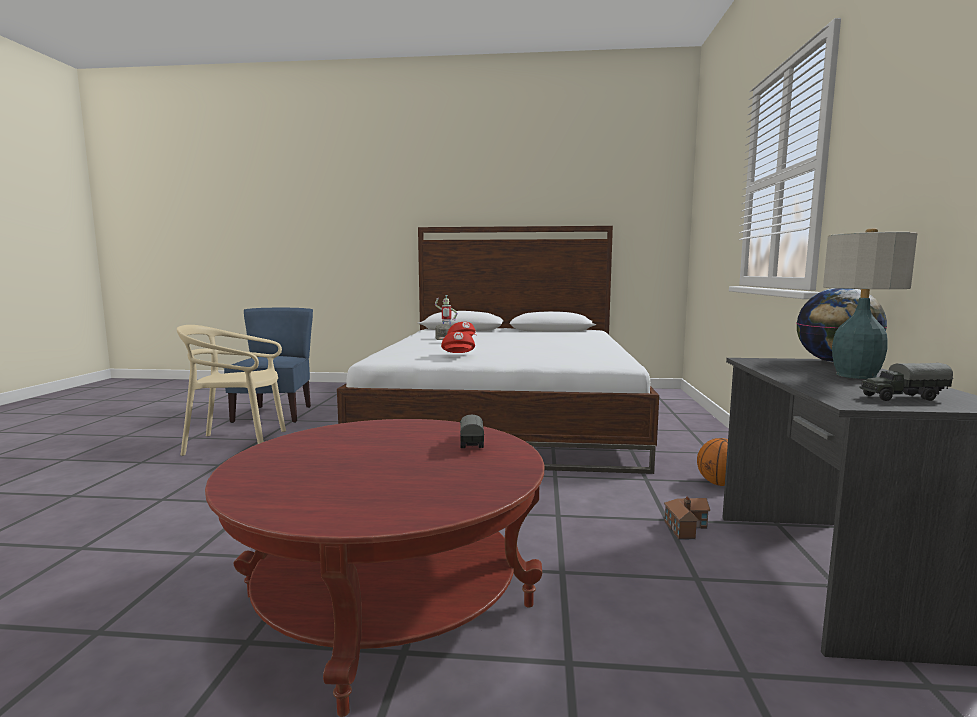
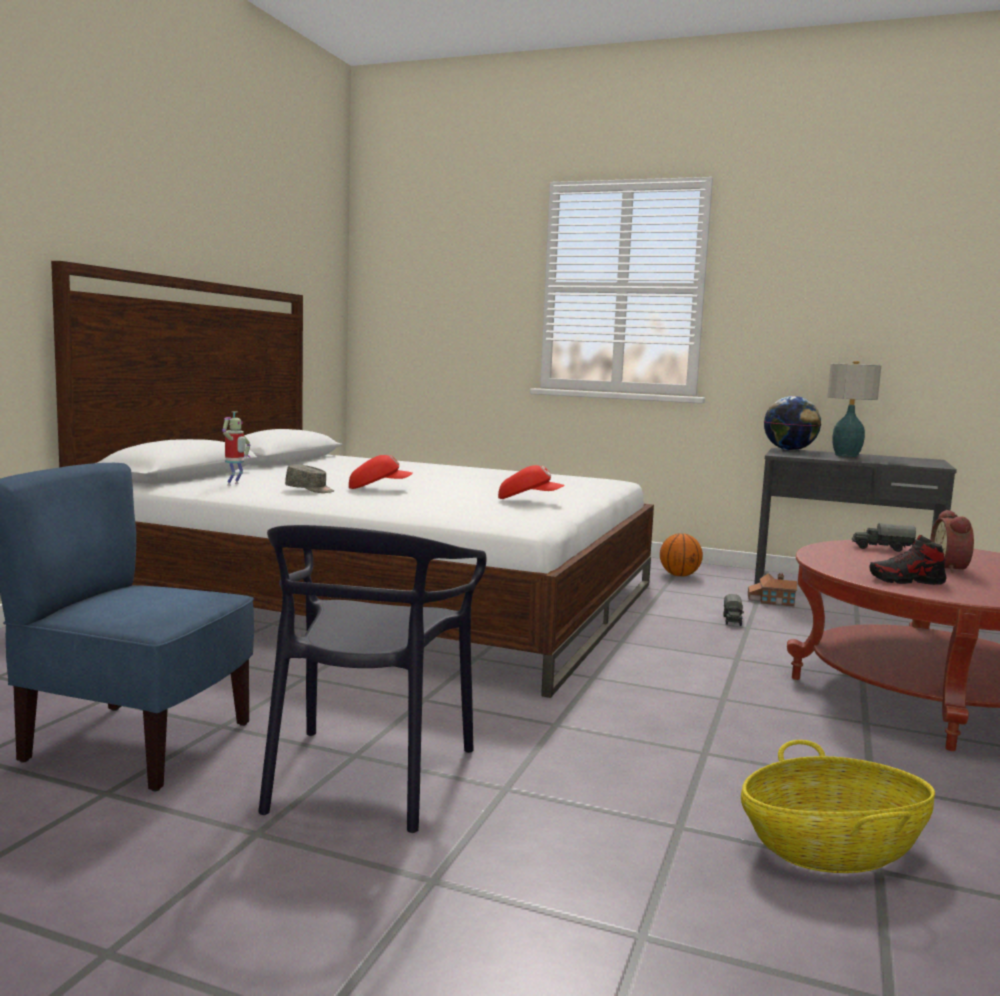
camera: 75 degrees left, 0 degrees up
beige chair [177,325,286,456] -> black chair [258,525,487,833]
toy truck [859,363,953,401] -> toy truck moved to [723,594,744,626]
none -> basket [741,740,935,873]
none -> shoe [869,535,946,585]
none -> alarm clock [930,510,974,573]

